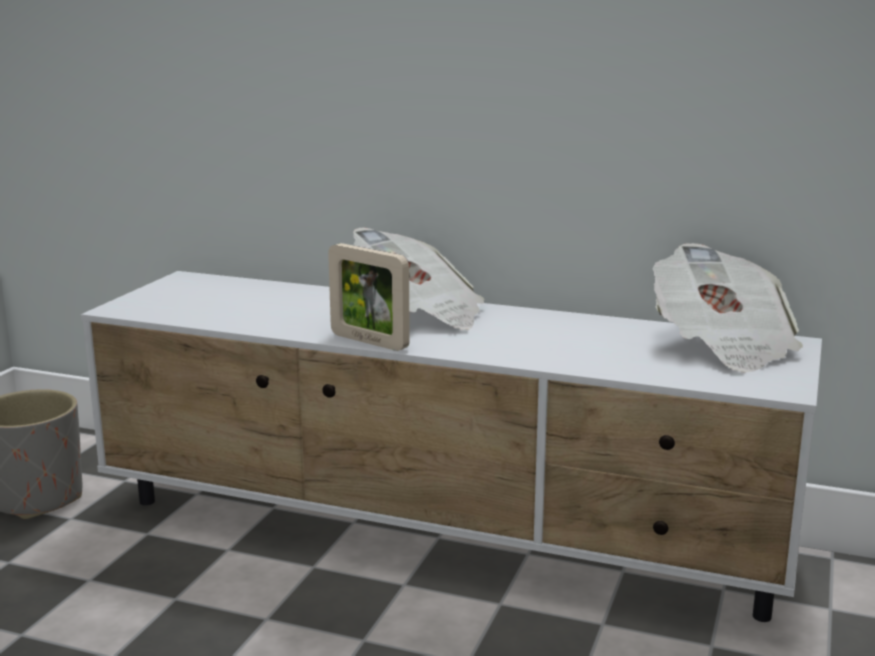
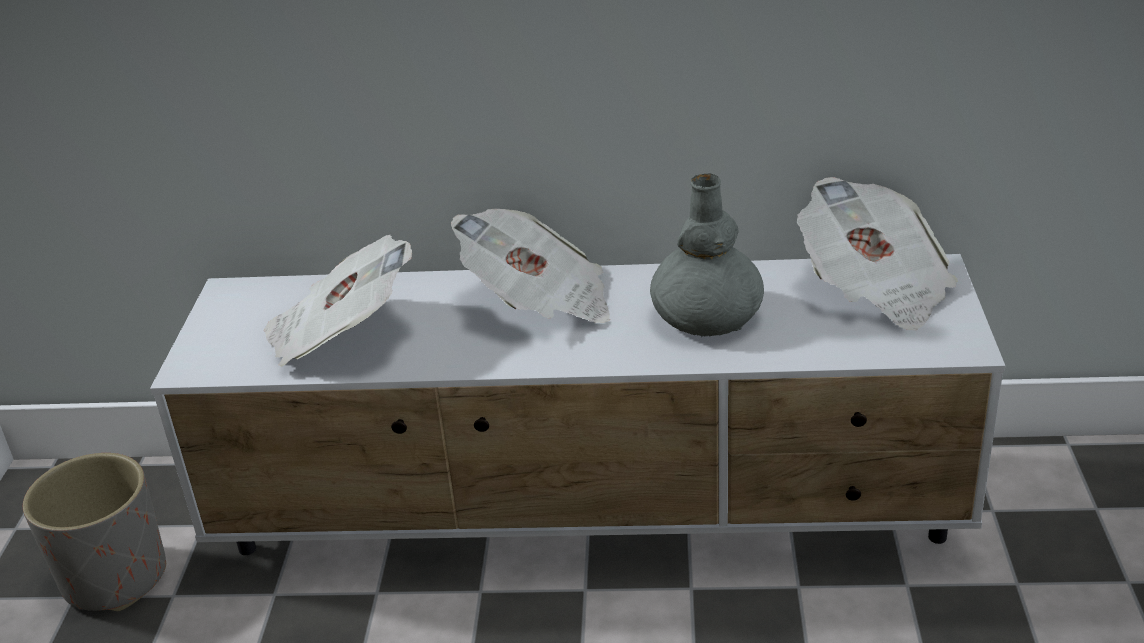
camera: 15 degrees left, 15 degrees up
picture frame [328,243,410,351] -> none
none -> newspaper [264,235,412,367]
none -> grey vase [650,173,764,337]

